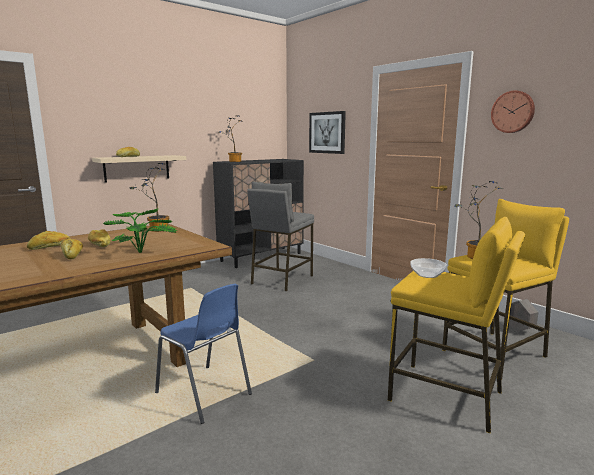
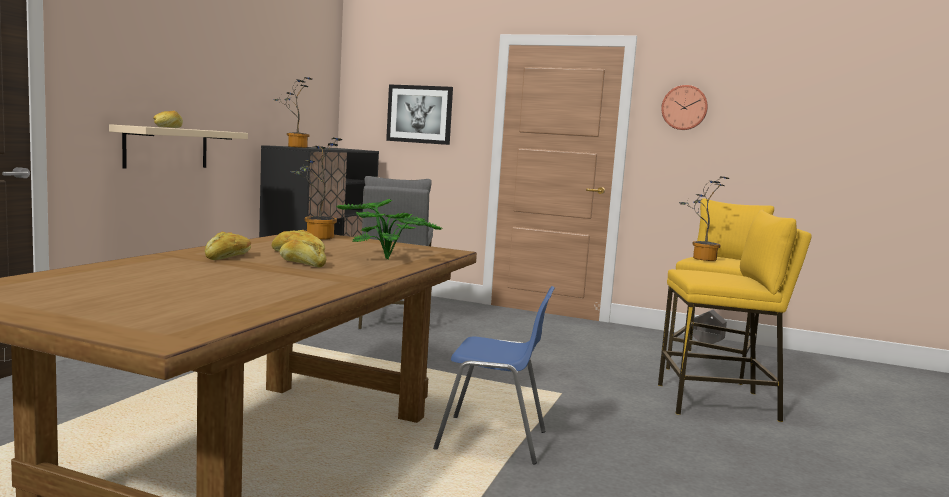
camera: 30 degrees left, 5 degrees down
bowl [410,258,447,278] -> none

